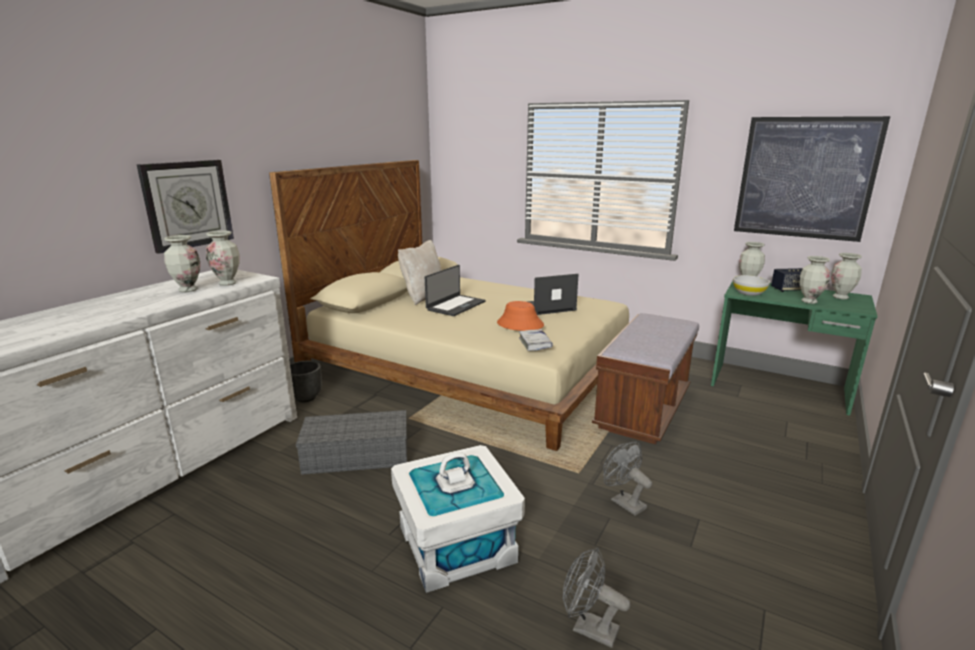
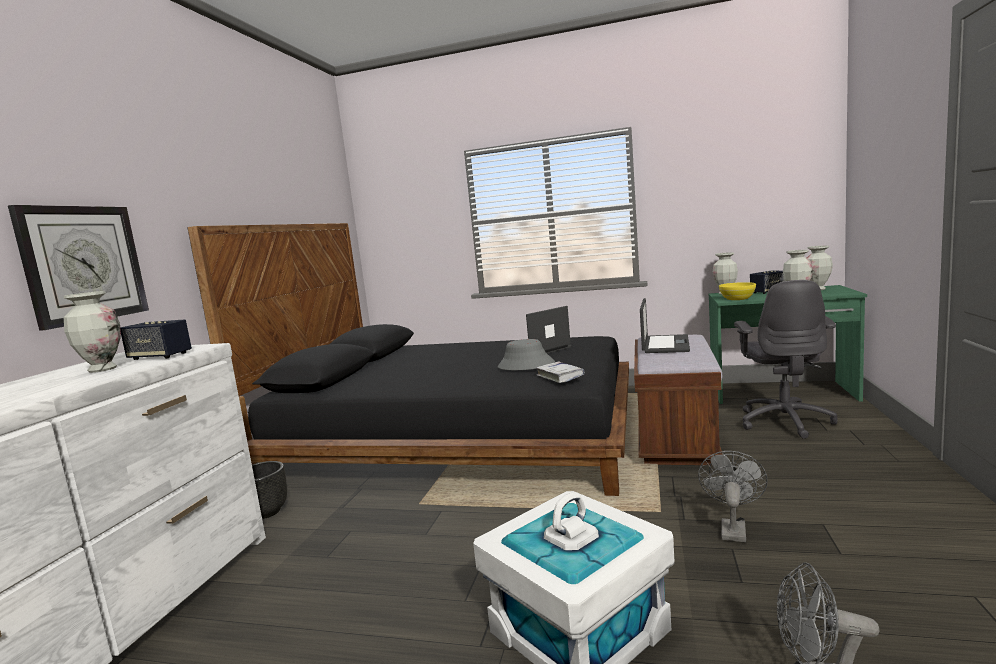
camera: 15 degrees left, 10 degrees down
vase [206,230,240,286] -> speaker [120,319,192,360]
beige bed [269,160,629,451] -> black bed [188,223,629,496]
grey storage box [296,410,407,475] -> none
beige pillow [398,240,442,305] -> none
laptop [425,265,486,316] -> laptop moved to [640,298,690,353]
orange hat [497,301,544,331] -> grey hat [498,339,555,370]
grey fan [603,441,652,516] -> grey fan turned 75 degrees clockwise [698,451,768,542]
white bowl [733,275,770,296] -> yellow bowl [719,282,756,300]
picture [734,116,890,242] -> none
none -> grey office chair [734,280,837,439]

